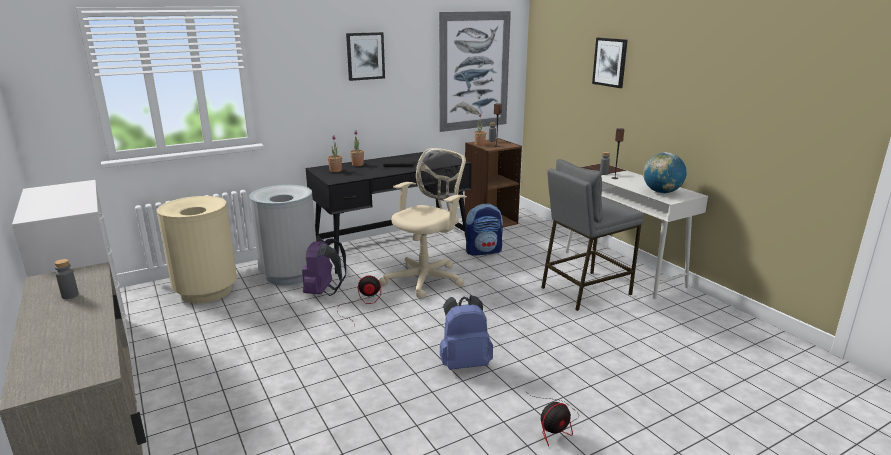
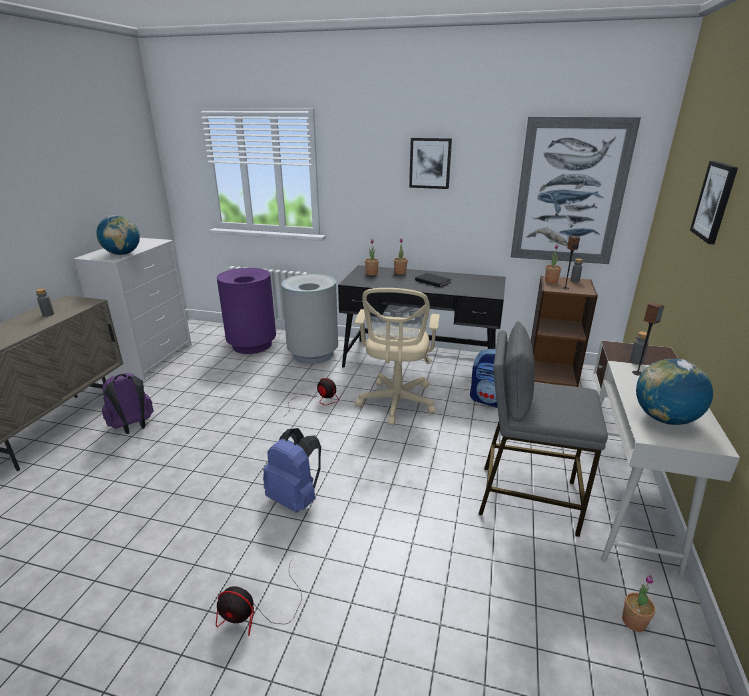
camera: 45 degrees right, 5 degrees up
beige trash can [157,196,237,303] -> purple trash can [217,268,276,354]
purple backpack [302,238,346,296] -> purple backpack moved to [102,373,154,434]
beige office chair [379,148,467,299] -> beige office chair turned 105 degrees clockwise [355,288,440,426]
none -> globe [96,215,140,255]
none -> potted plant [622,575,655,632]

